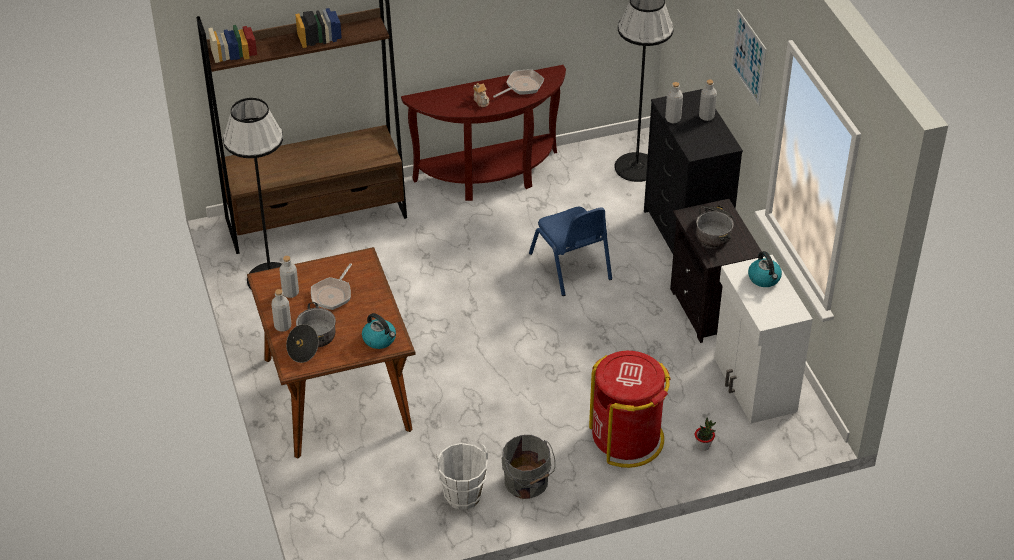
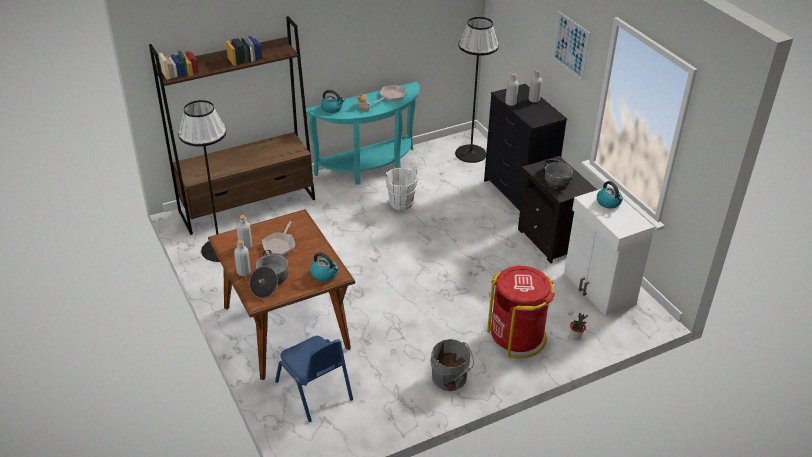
camera: 10 degrees left, 5 degrees down
brown console table [401,65,566,201] -> turquoise console table [306,82,420,185]
white bucket [437,443,488,510] -> white bucket moved to [385,165,418,211]
blue chair [529,207,612,296] -> blue chair moved to [275,336,353,422]
none -> kettle [321,90,345,113]

